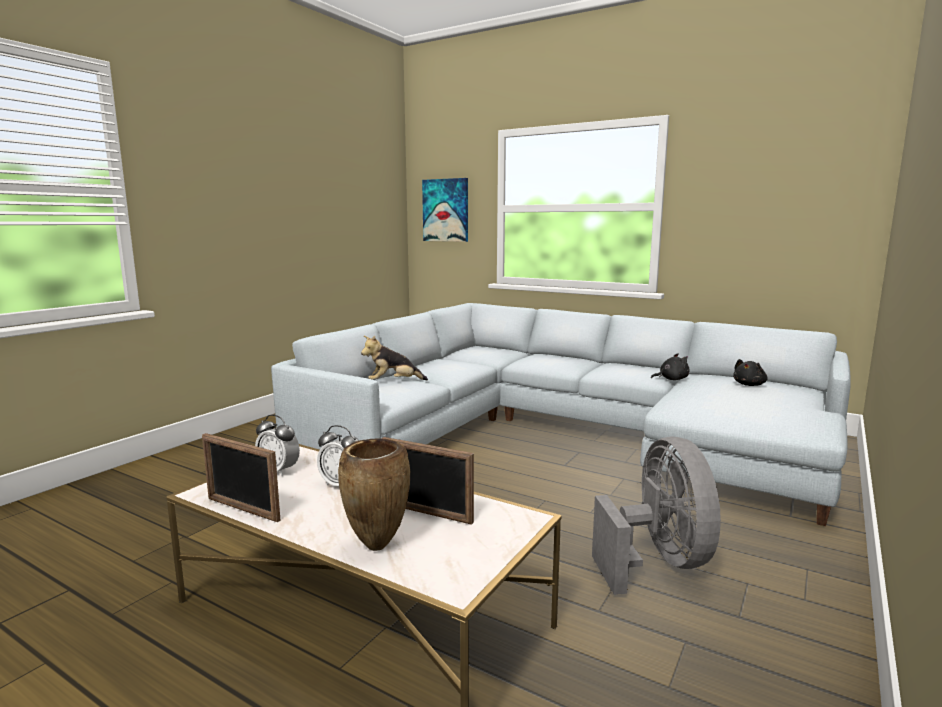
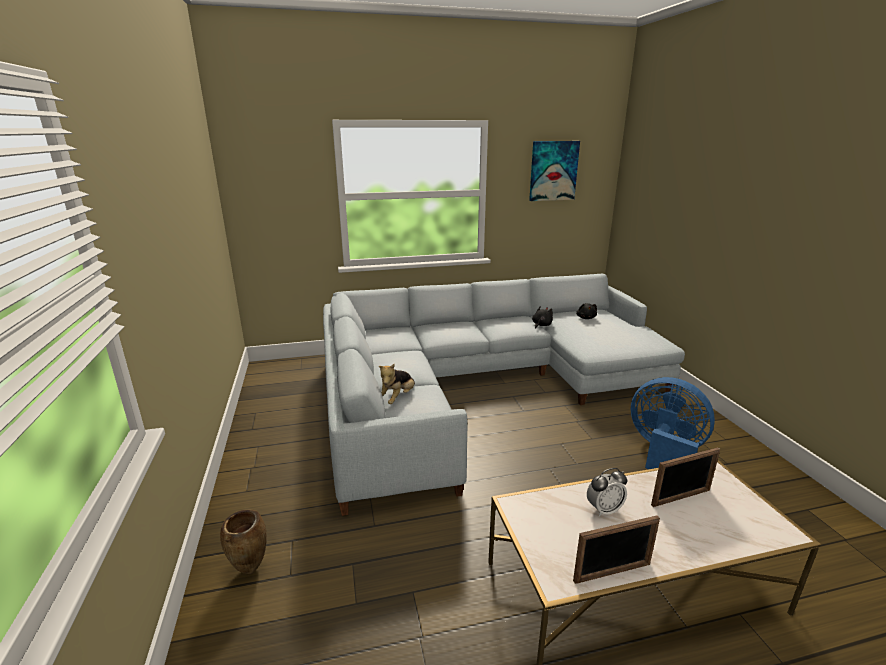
camera: 45 degrees left, 10 degrees up
alarm clock [255,415,300,476] -> none
brown vase [338,438,410,551] -> brown vase moved to [220,510,267,574]
picture [422,178,468,242] -> picture moved to [529,141,580,201]
grey fan [592,436,721,595] -> blue fan [631,377,715,469]

